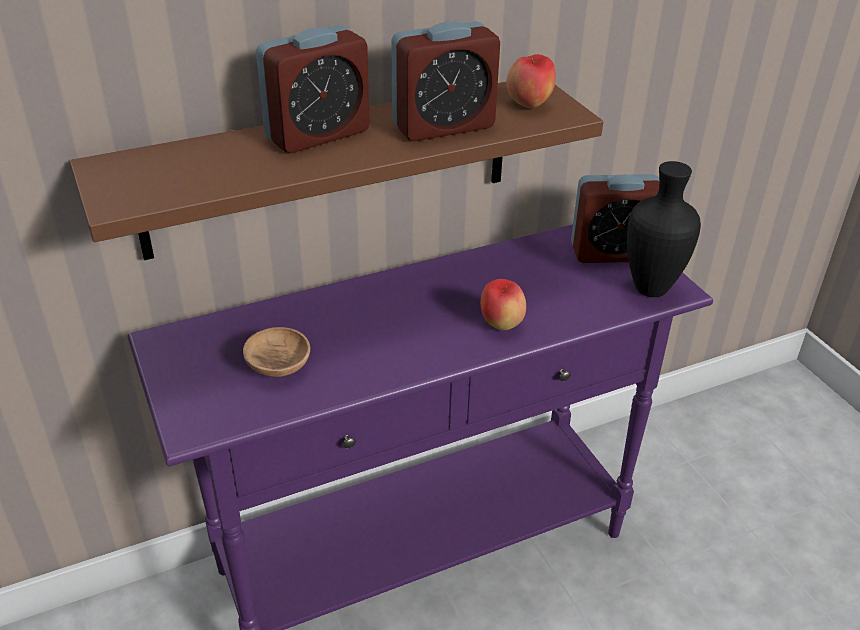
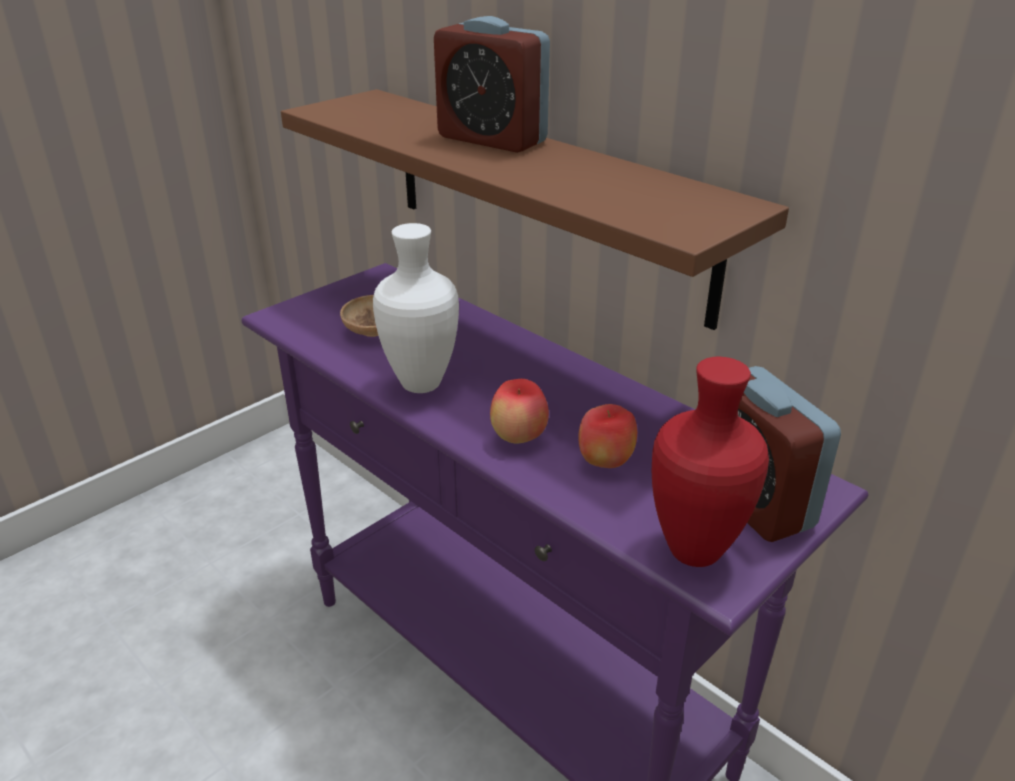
camera: 70 degrees right, 5 degrees down
alarm clock [391,21,500,141] -> none
apple [507,54,556,108] -> apple moved to [578,404,637,468]
black vase [627,161,701,297] -> red vase [652,357,769,567]
none -> white vase [373,223,459,393]

